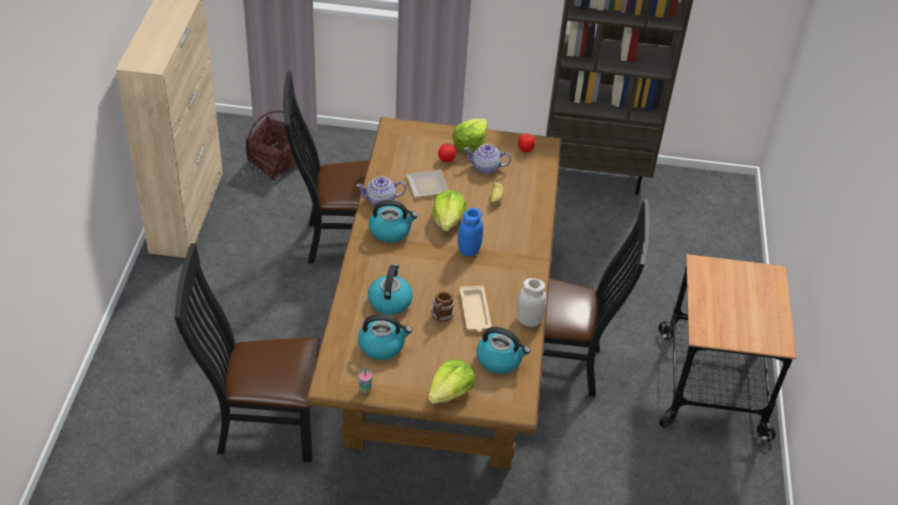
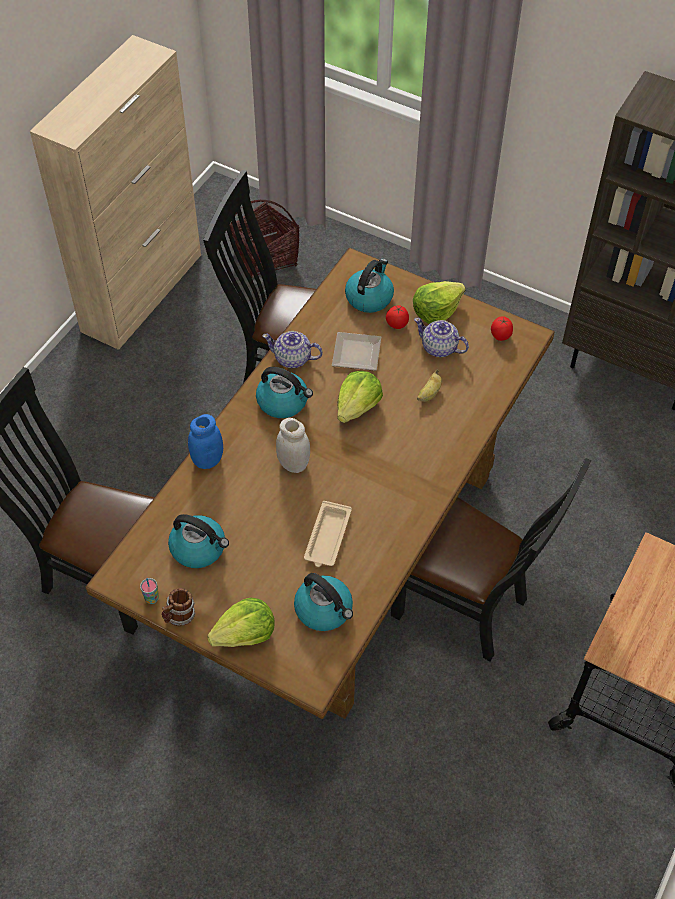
camera: 25 degrees right, 10 degrees up
kettle [368,264,413,315] -> kettle moved to [345,258,394,313]
mug [430,291,454,322] -> mug moved to [162,588,196,626]
blue jar [458,208,483,256] -> blue jar moved to [188,414,223,469]
white jar [516,278,547,327] -> white jar moved to [276,418,310,473]

